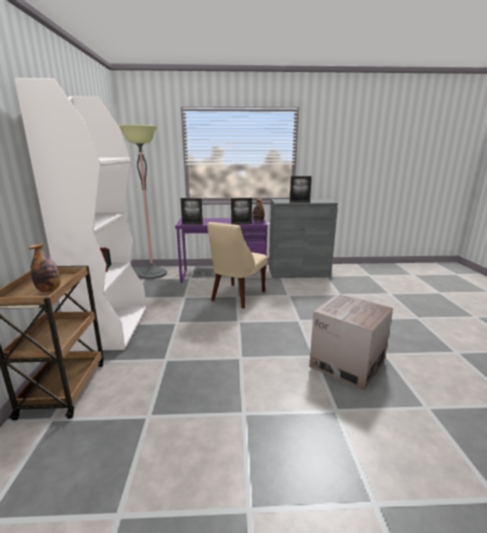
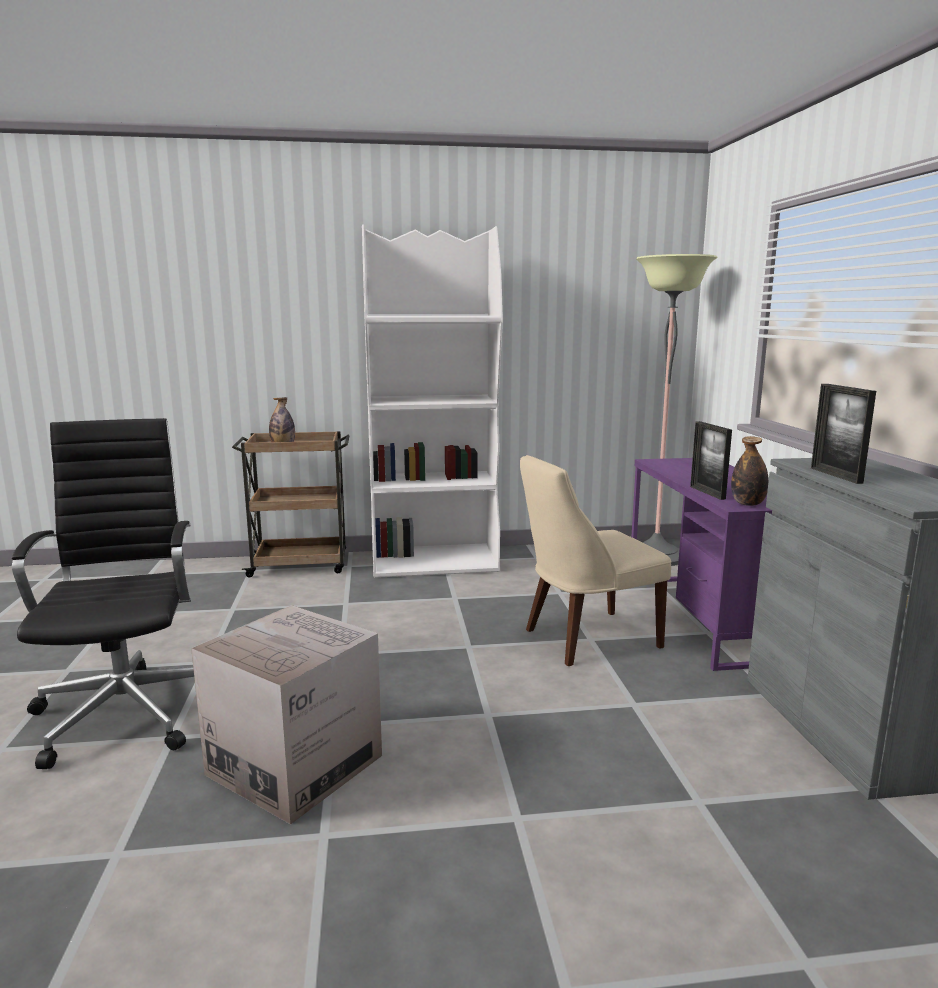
camera: 85 degrees right, 5 degrees down
picture frame [181,198,203,225] -> none
beige chair [207,222,267,309] -> beige chair turned 45 degrees counterclockwise [520,455,671,666]
none -> black office chair [12,418,194,769]

